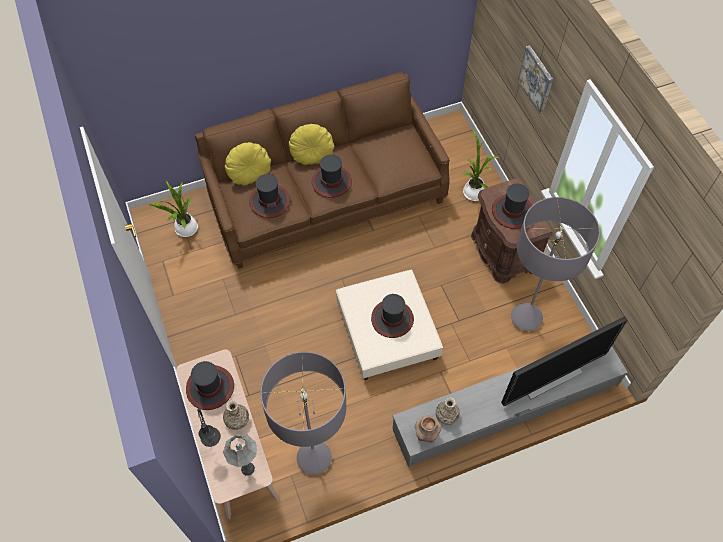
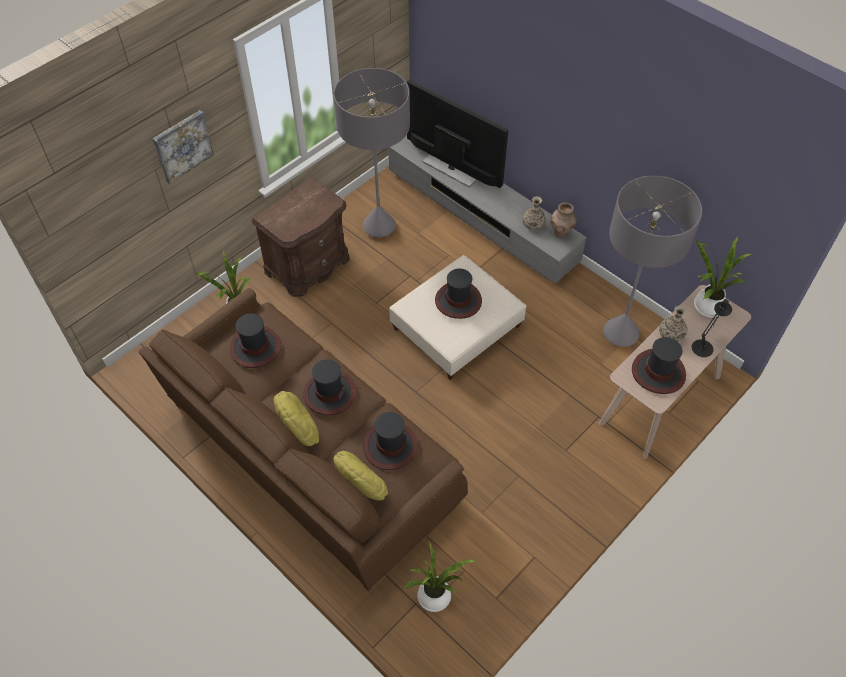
camera: 115 degrees left, 5 degrees down
grey table lamp [223,434,257,476] -> potted plant [694,236,753,317]
hat [492,184,532,229] -> hat moved to [230,313,281,368]

